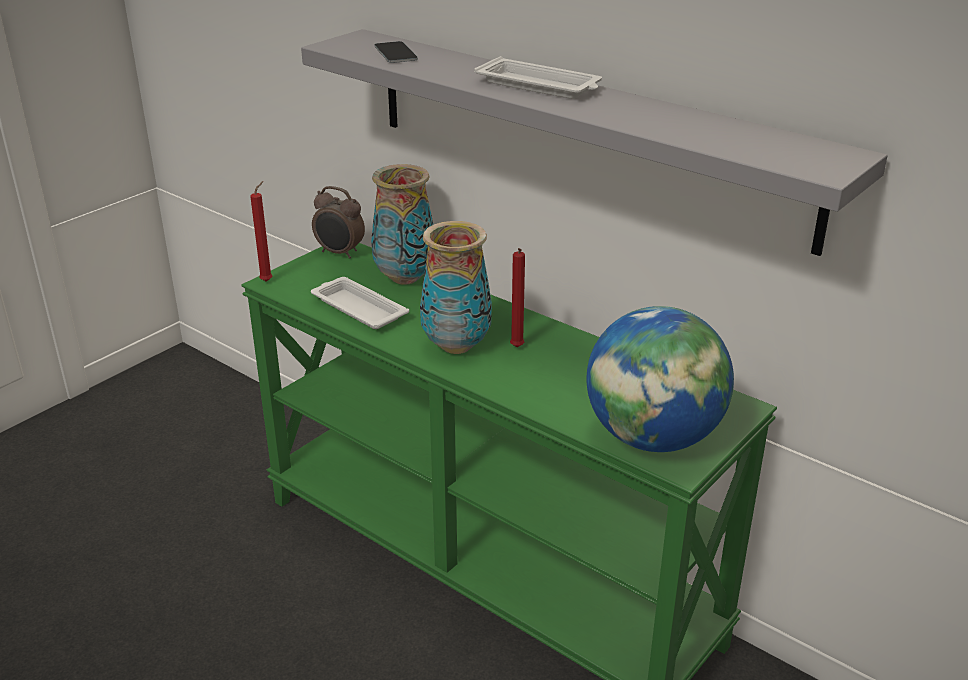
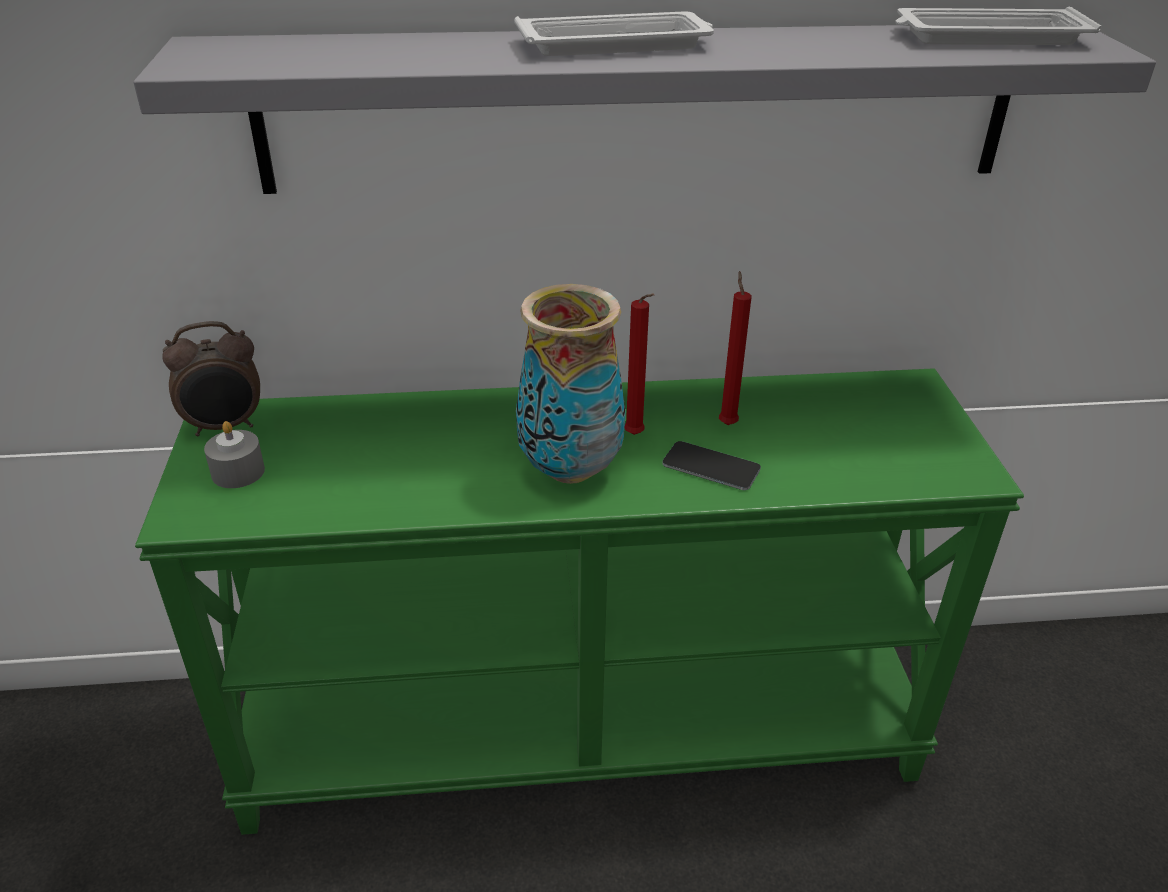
camera: 45 degrees left, 5 degrees up
red candle [250,181,272,282] -> red candle moved to [719,271,752,425]
white tray [311,277,409,329] -> white tray moved to [895,7,1102,45]
vase [371,164,433,285] -> none
phone [375,41,418,63] -> phone moved to [663,441,761,490]
globe [587,306,734,452] -> none
none -> grey candle [204,421,265,488]

